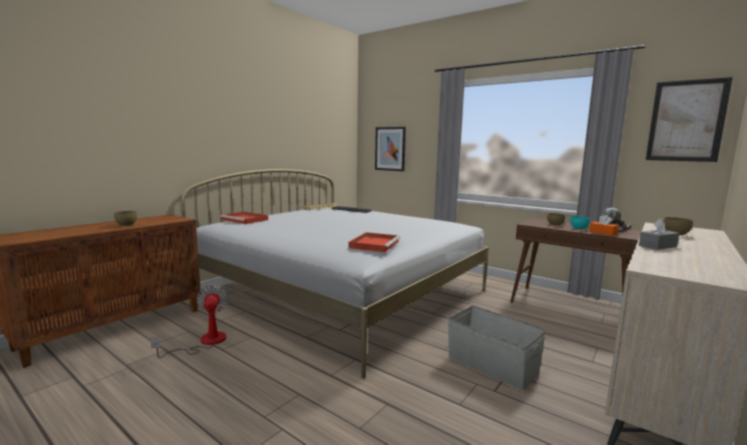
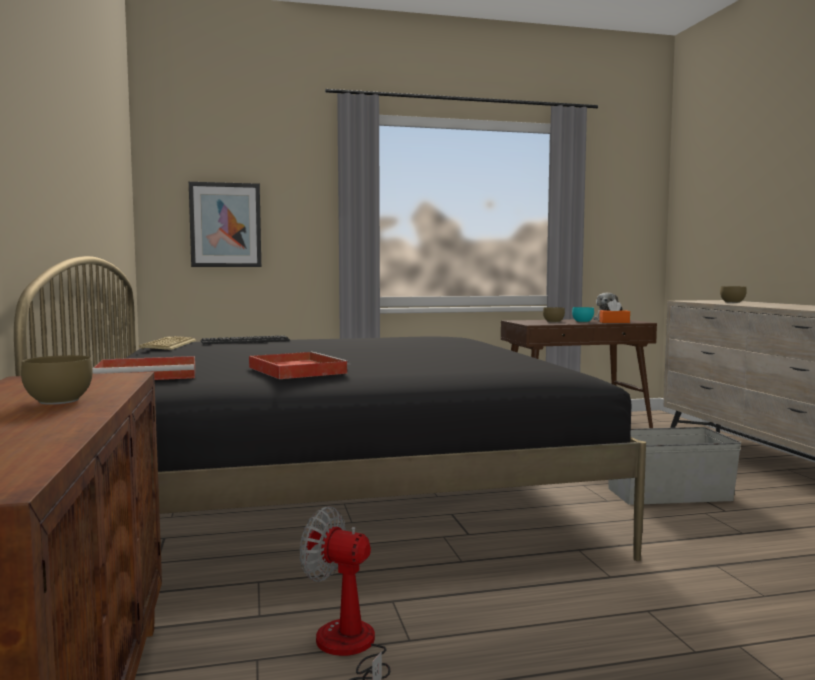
camera: 50 degrees left, 5 degrees down
white bed [181,169,489,379] -> black bed [14,256,646,561]
red tray [348,232,400,252] -> red tray moved to [249,352,350,379]
grey tissue box [639,218,679,250] -> none
picture [646,77,733,162] -> none

